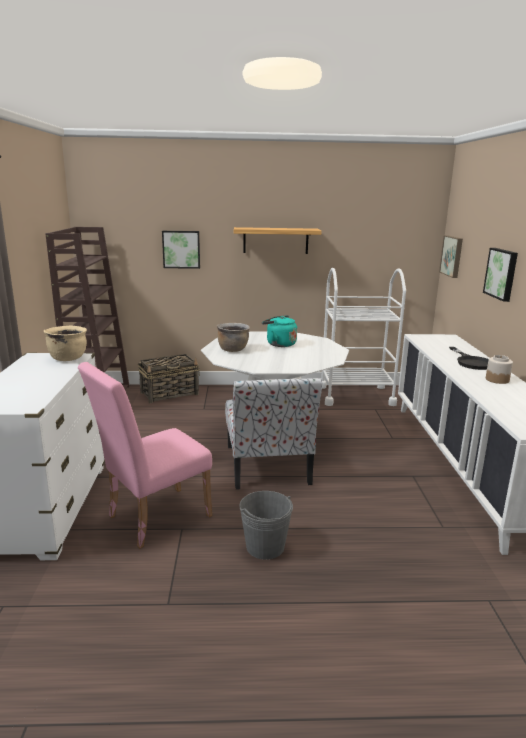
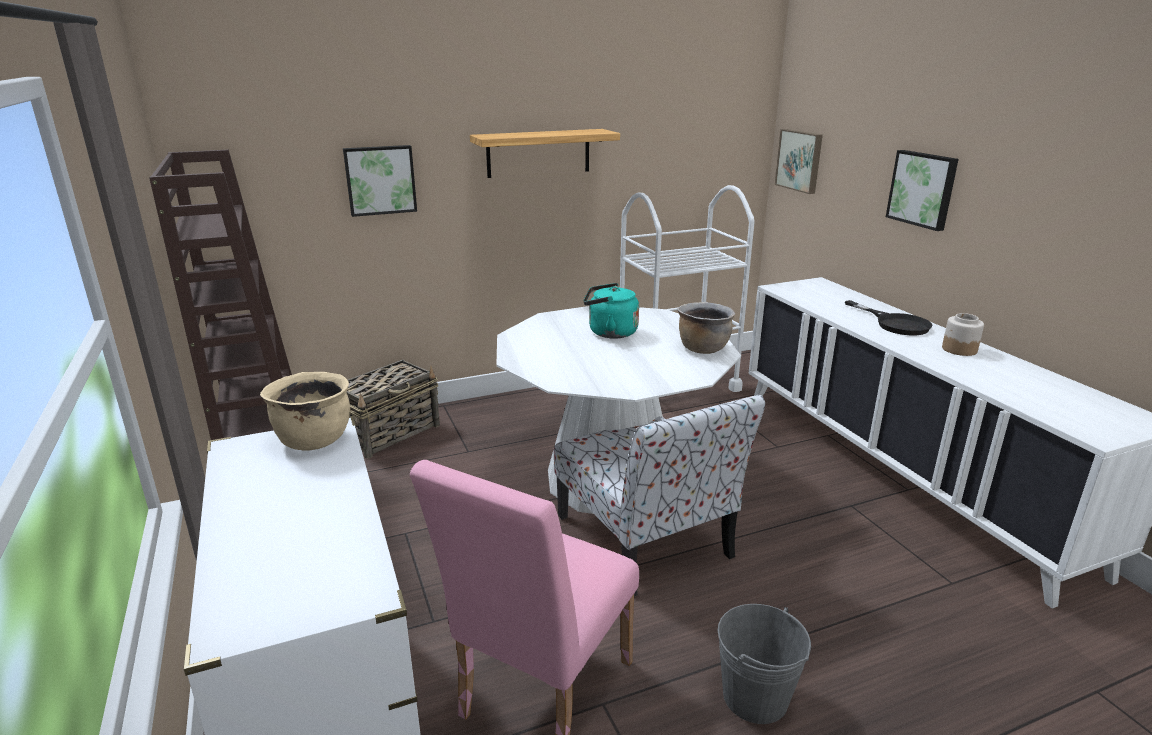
camera: 20 degrees left, 5 degrees up
brown cooking pot [217,323,250,352] -> brown cooking pot moved to [677,302,735,354]

